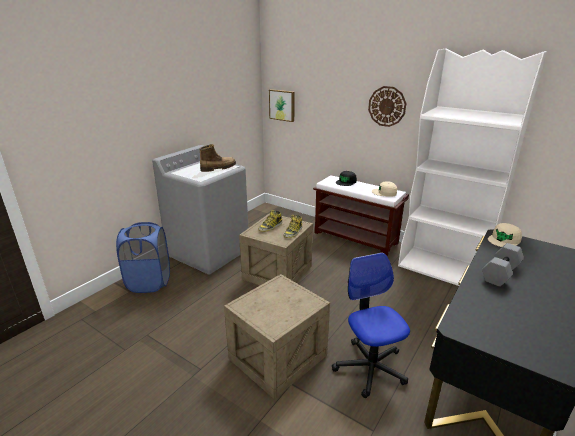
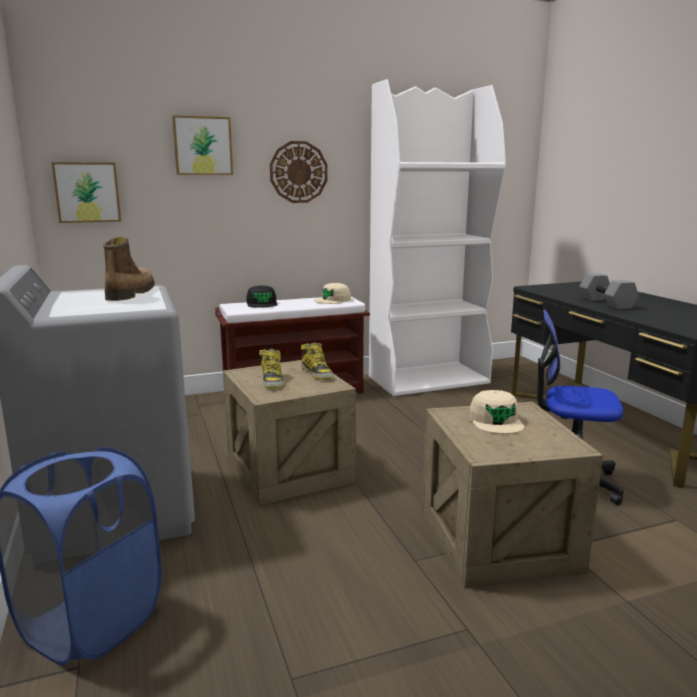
camera: 55 degrees left, 10 degrees down
beige cap [488,223,522,247] -> beige cap moved to [469,390,524,434]
none -> picture [172,115,233,175]

